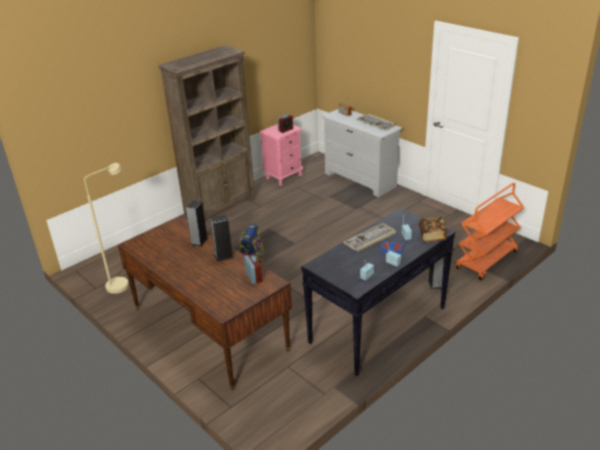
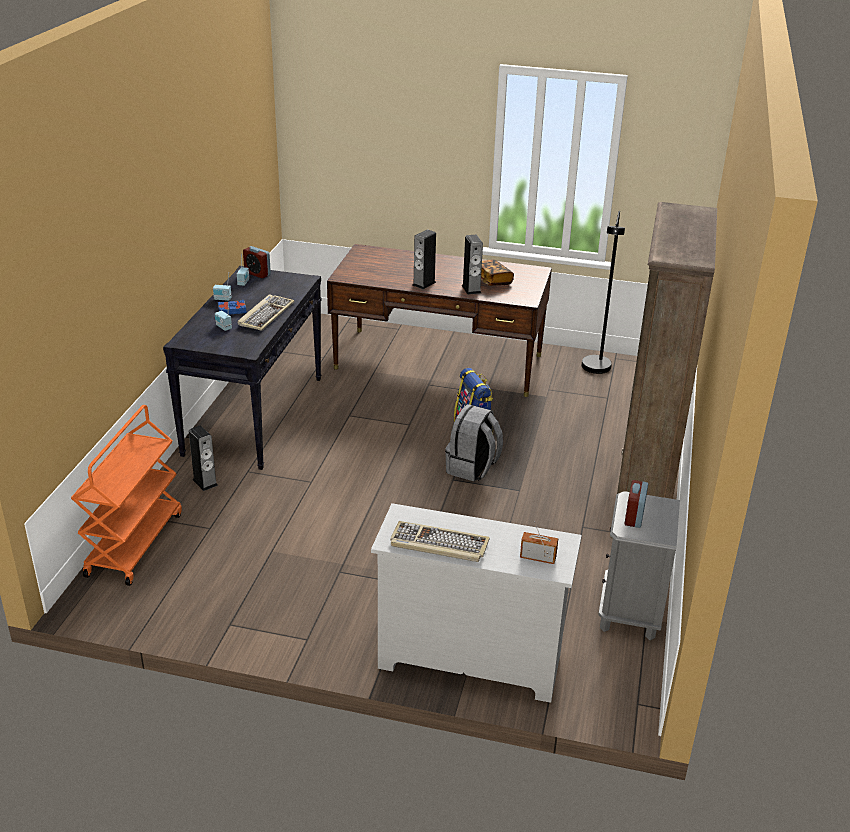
camera: 145 degrees right, 0 degrees up
beige floor lamp [84,163,129,294] -> black floor lamp [582,211,625,374]
alarm clock [244,254,262,284] -> alarm clock moved to [243,246,271,278]
pink nightstand [260,124,303,186] -> grey nightstand [598,491,680,640]
book [419,217,447,243] -> book moved to [481,260,514,286]
none -> grey backpack [445,404,503,482]

